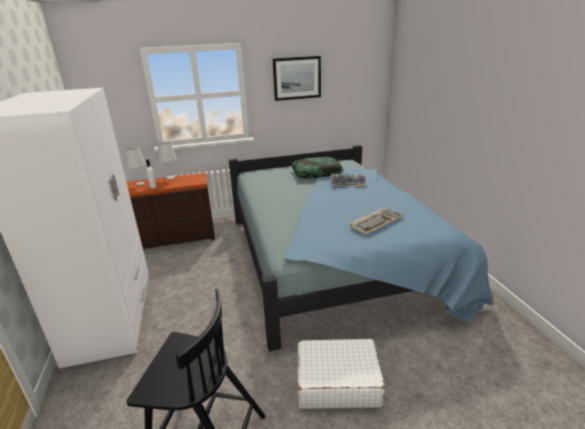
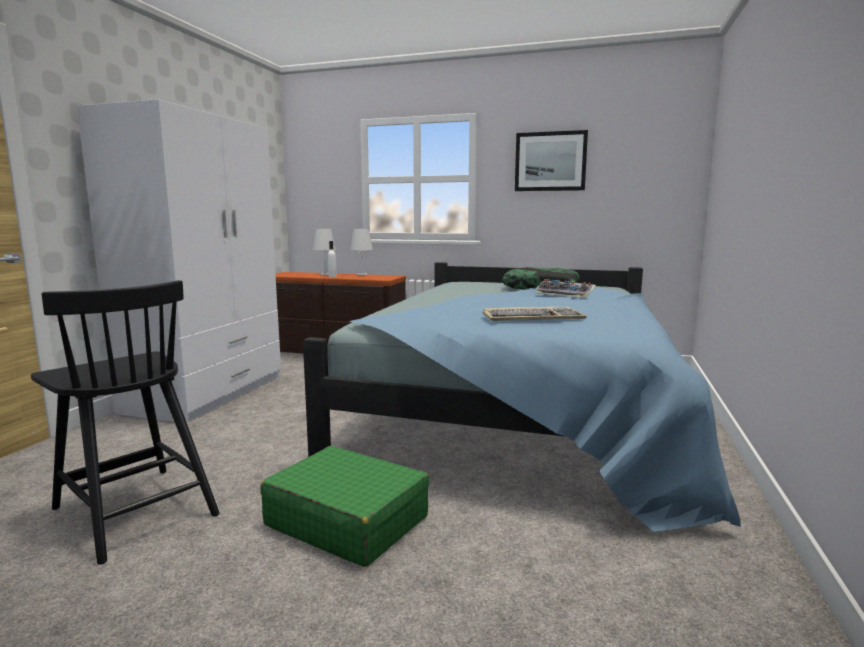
camera: 30 degrees right, 15 degrees down
white suitcase [297,339,385,409] -> green suitcase [260,446,429,567]

